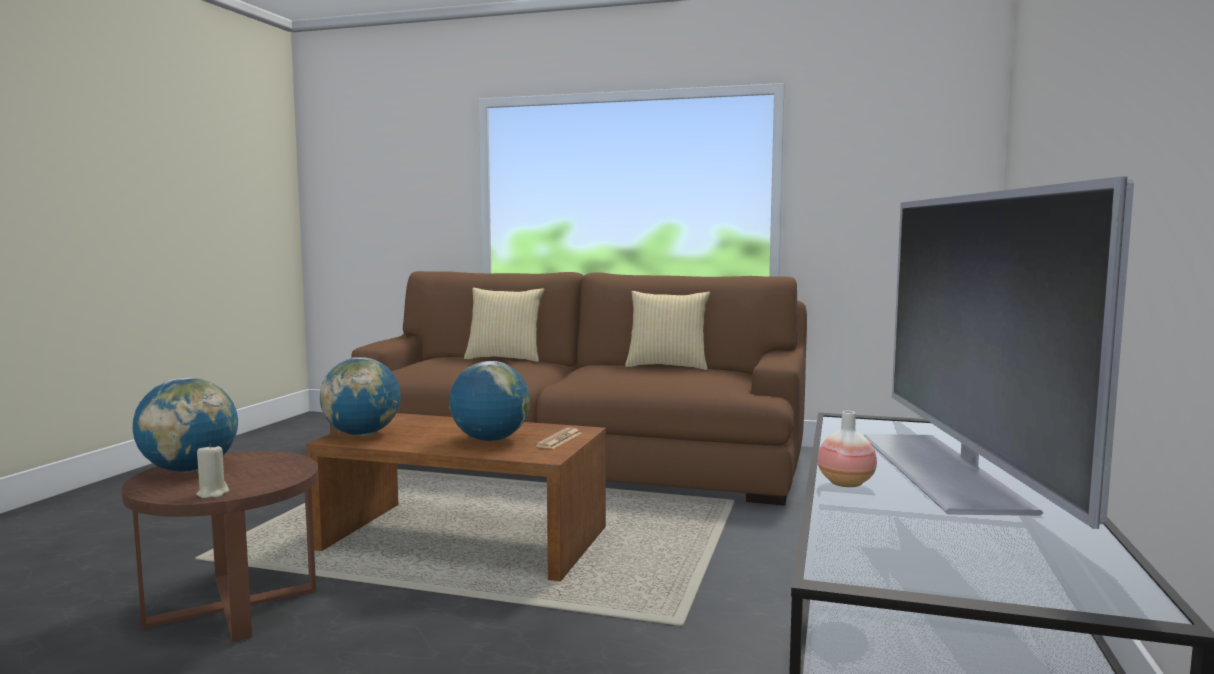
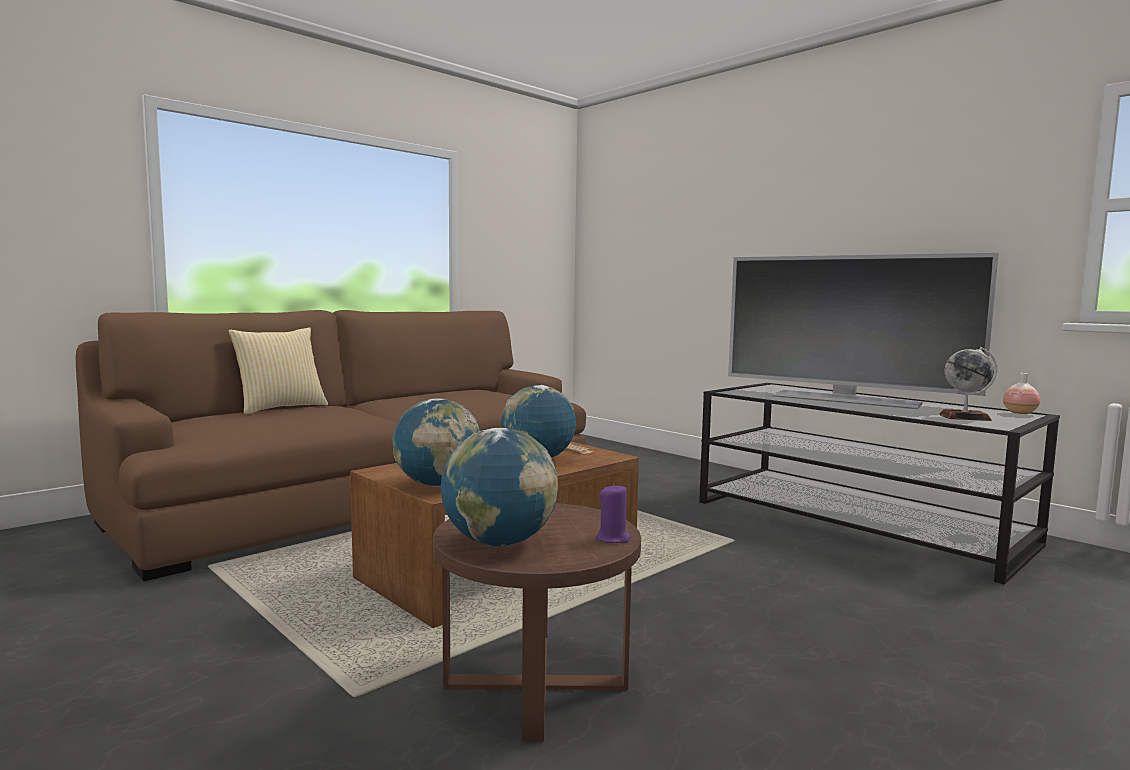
camera: 60 degrees left, 0 degrees up
beige candle [196,444,229,498] -> purple candle [596,484,631,543]
pillow [625,291,710,370] -> none
vase [818,411,877,487] -> vase moved to [1003,373,1040,414]
none -> globe [939,347,997,421]

